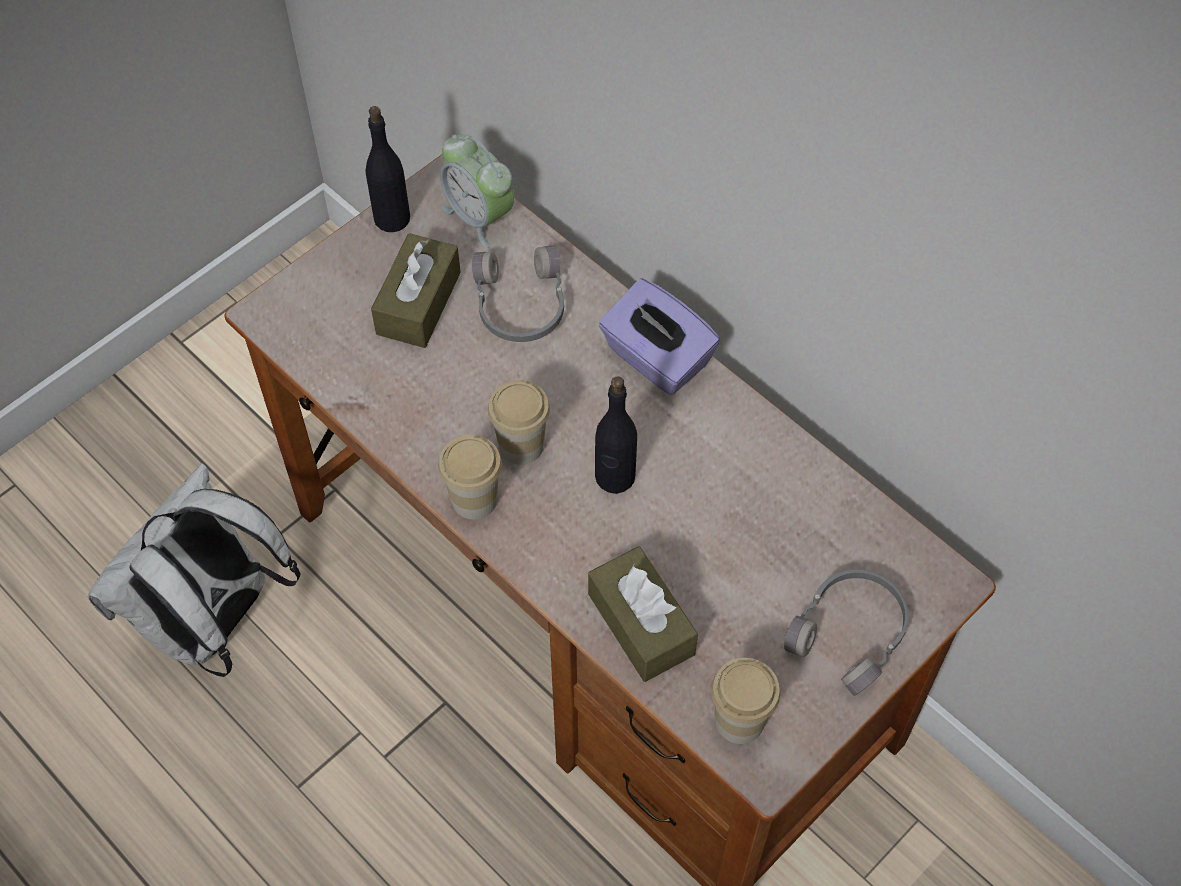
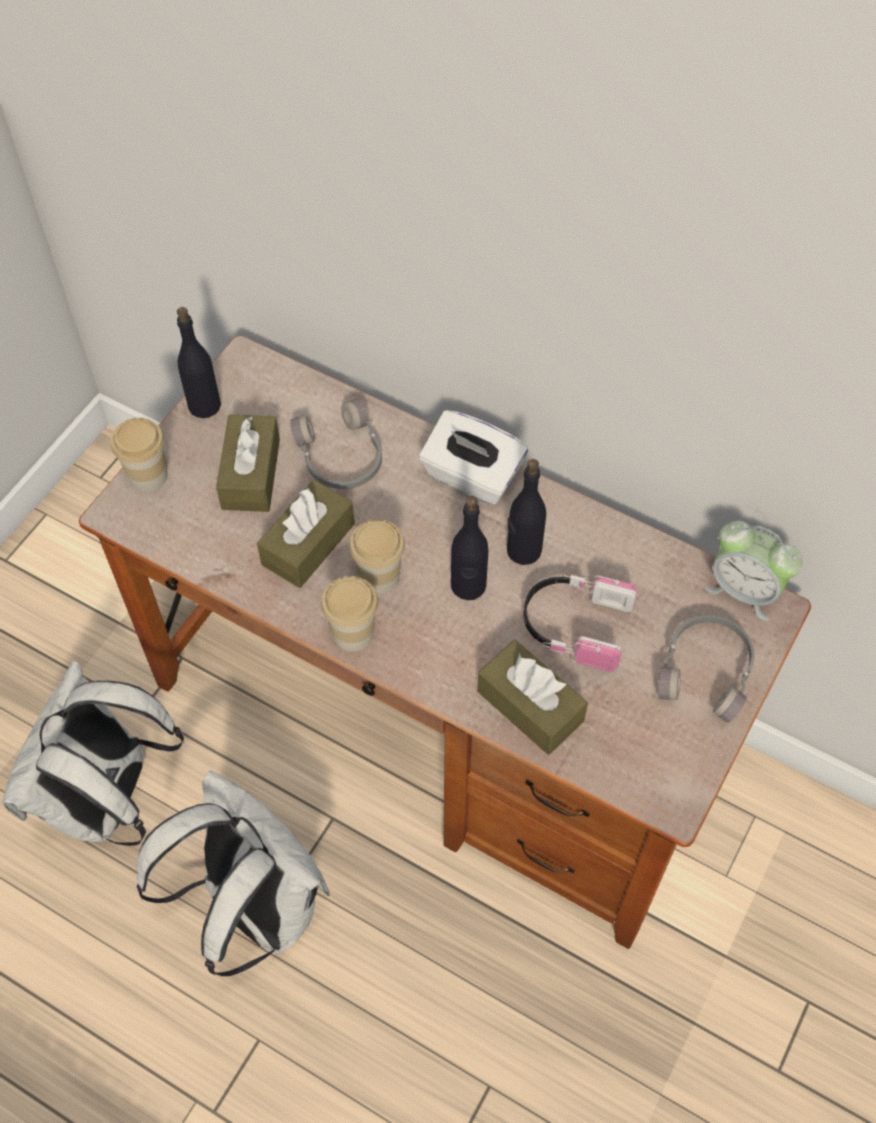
camera: 15 degrees left, 0 degrees up
alarm clock [440,134,514,248] -> alarm clock moved to [705,521,802,621]
purple tissue box [599,278,720,395] -> white tissue box [419,410,528,505]
cup [711,658,780,744] -> cup moved to [111,418,167,492]
none -> white backpack [137,771,330,976]
none -> brown tissue box [257,480,355,588]
none -> black bottle [507,459,546,565]
none -> headphones [523,575,638,672]

